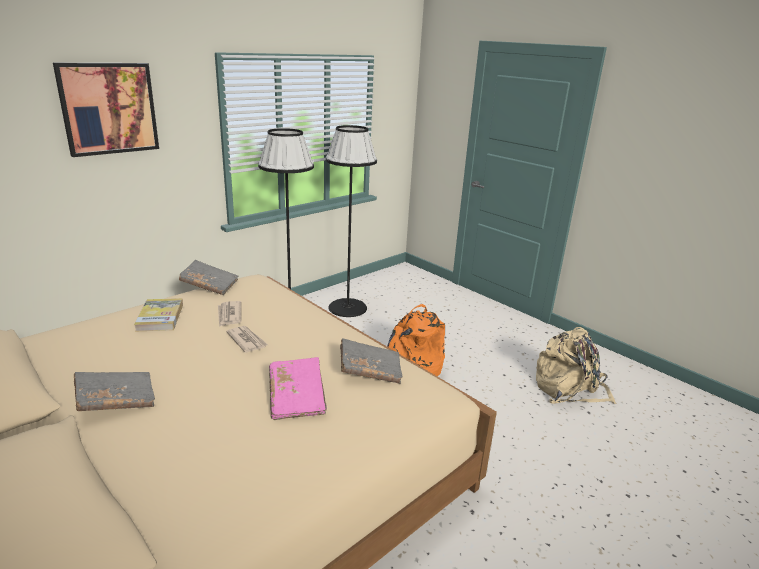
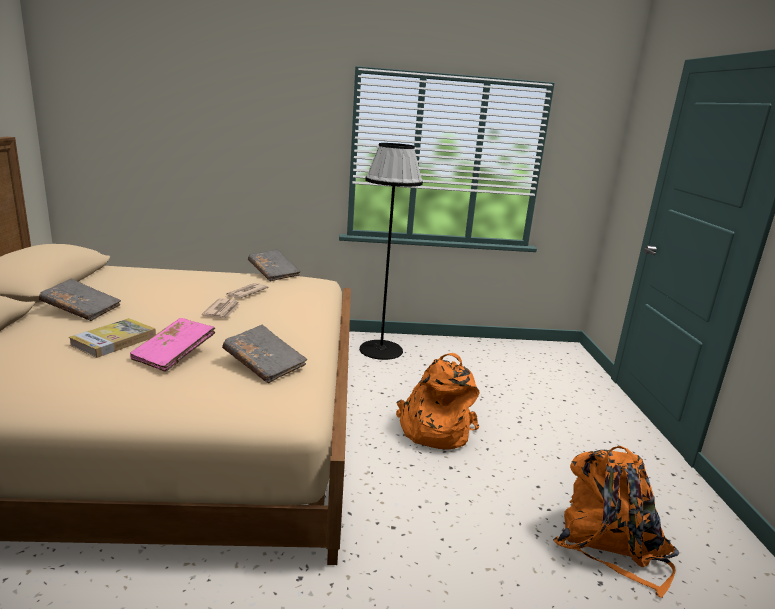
camera: 40 degrees right, 5 degrees down
picture [53,63,159,157] -> none
book [134,298,183,332] -> book moved to [69,318,156,358]
black floor lamp [326,125,377,317] -> none
beige backpack [536,327,617,404] -> orange backpack [553,446,679,598]

